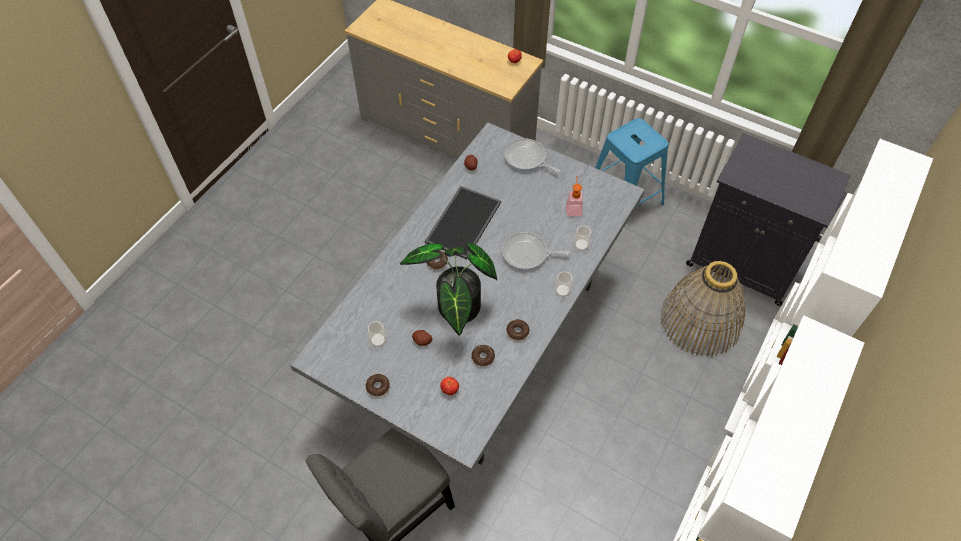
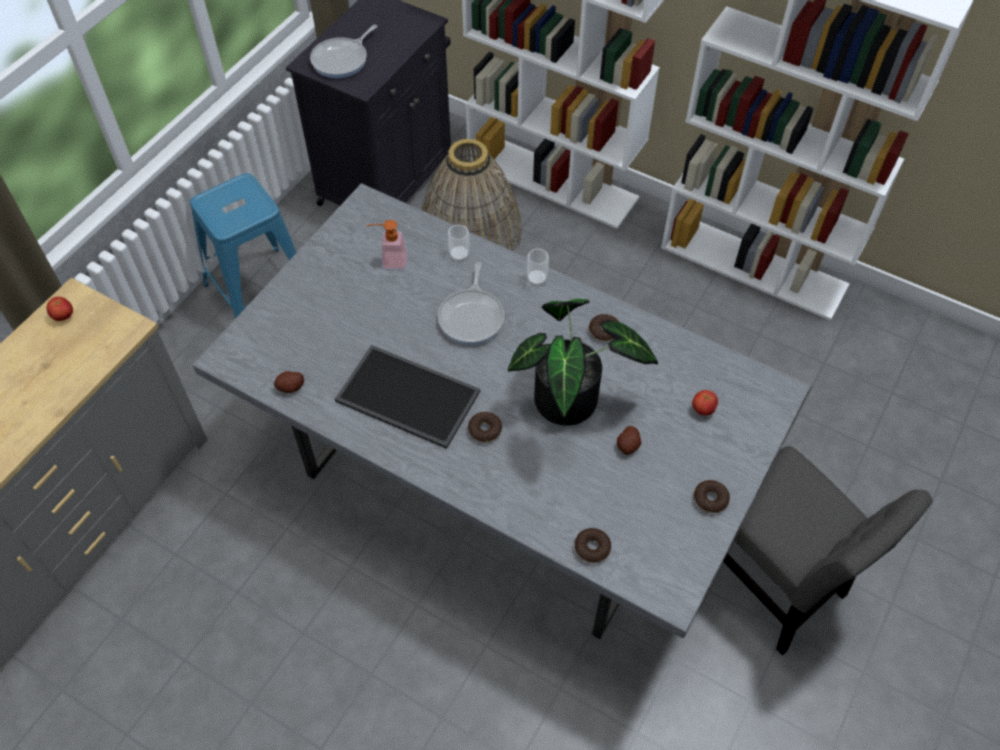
camera: 90 degrees left, 0 degrees up
cup [368,321,386,347] -> none
donut [472,345,495,367] -> donut moved to [574,528,611,563]
frying pan [504,138,560,173] -> frying pan moved to [310,25,377,78]

